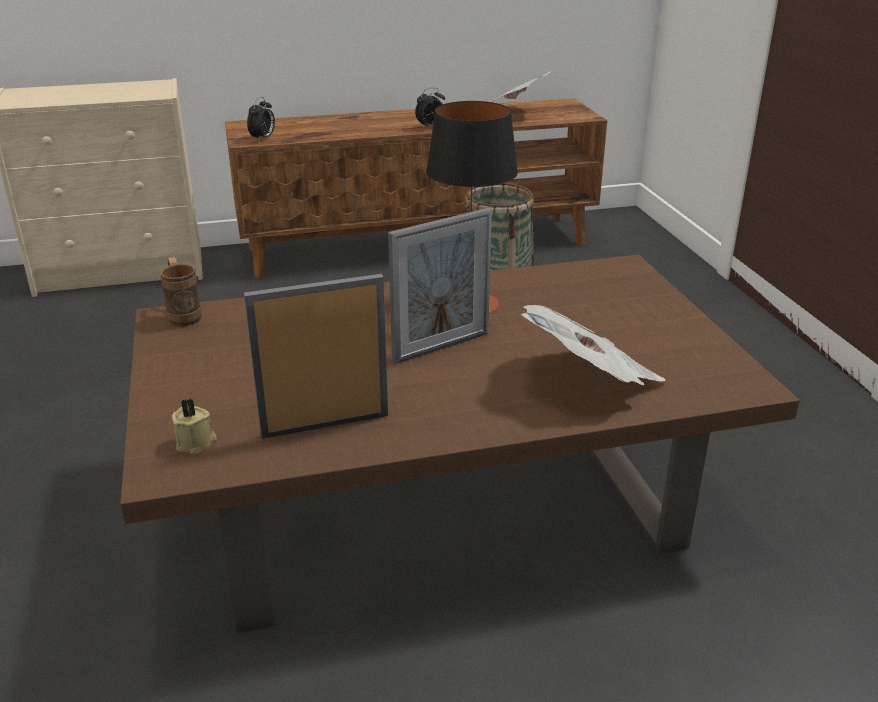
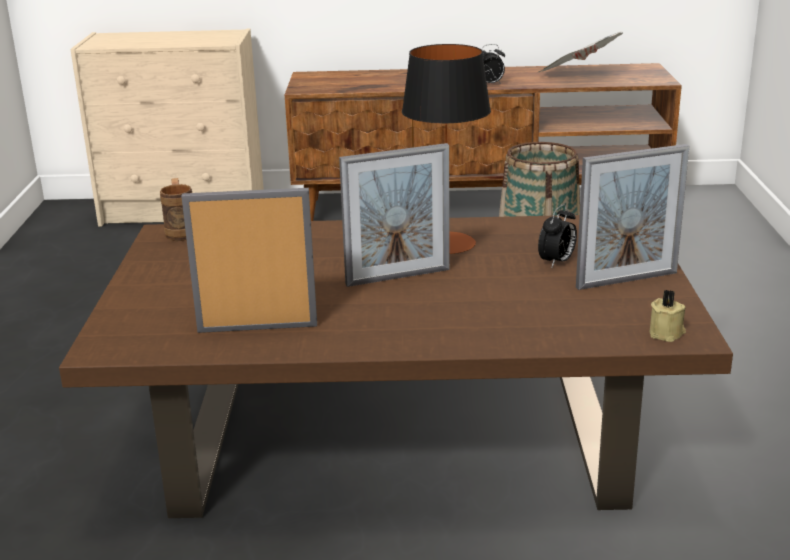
camera: 15 degrees right, 5 degrees down
beige candle [172,398,217,454] -> beige candle moved to [650,290,686,342]
alarm clock [247,97,275,140] -> alarm clock moved to [538,204,577,267]
newspaper [521,305,666,385] -> none
none -> picture frame [576,144,689,290]

